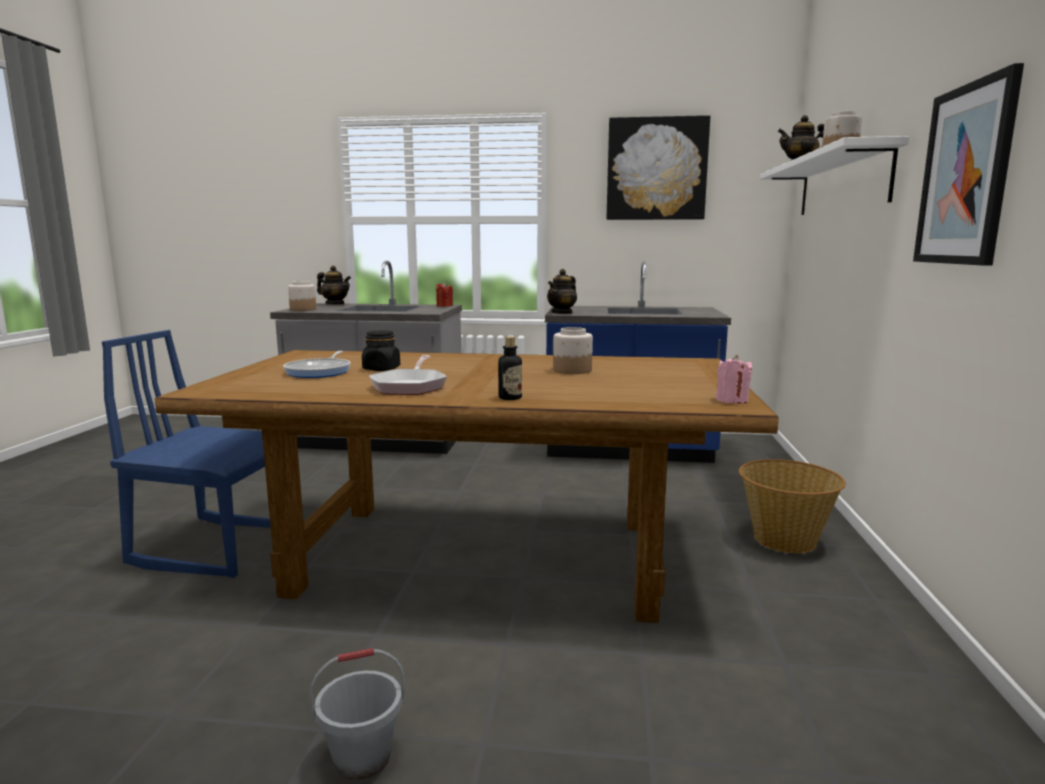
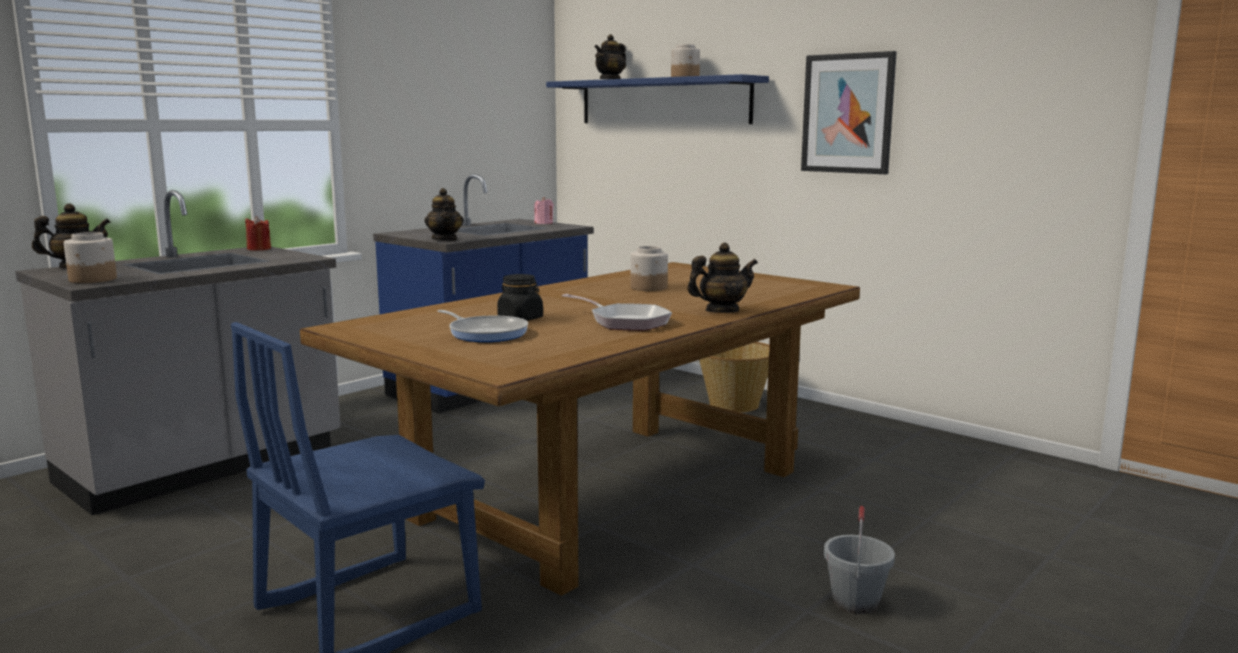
camera: 55 degrees left, 0 degrees up
bottle [498,337,522,400] -> teapot [687,243,758,313]
picture [606,115,710,220] -> none
pink candle [716,355,752,404] -> pink candle moved to [534,197,554,224]
white shelf [760,136,909,215] -> blue shelf [546,74,769,124]

